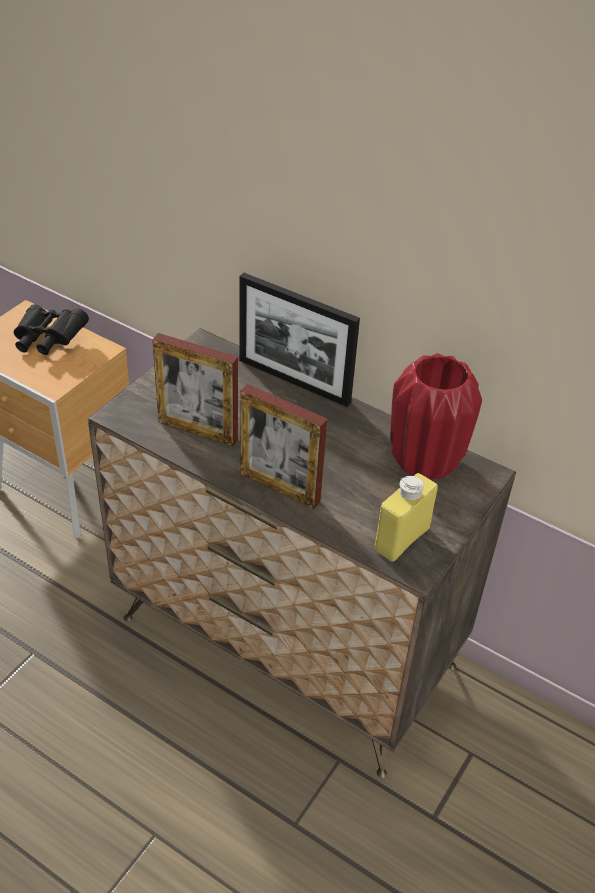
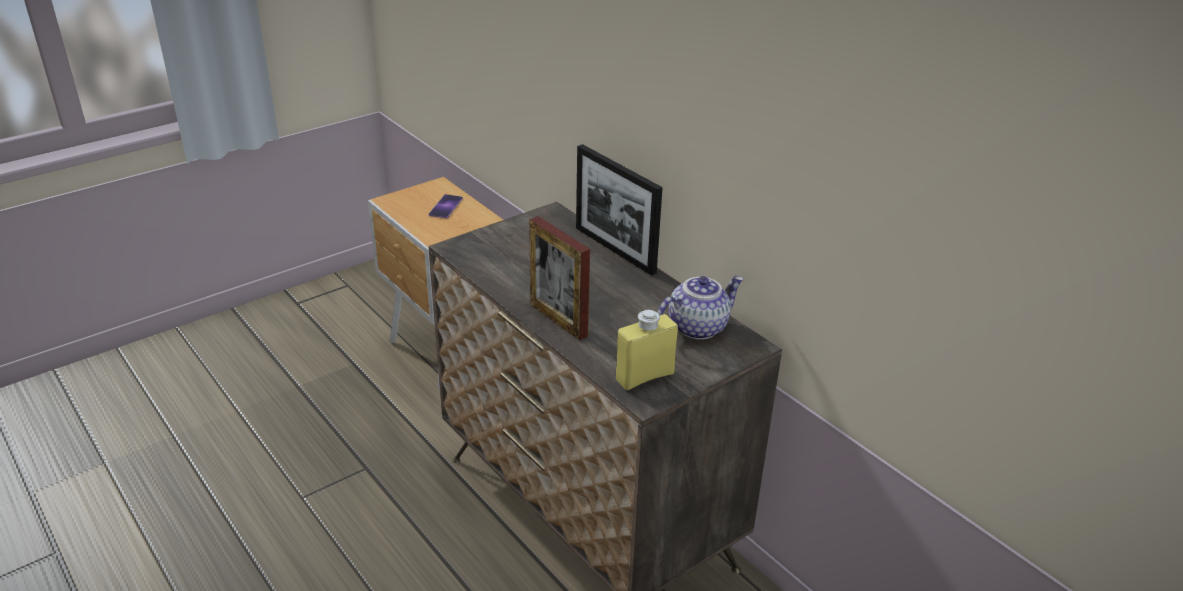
camera: 20 degrees right, 10 degrees down
black binoculars [14,304,89,355] -> phone [429,194,463,219]
picture frame [152,333,238,446] -> none
red vase [390,353,482,480] -> teapot [657,276,744,340]

